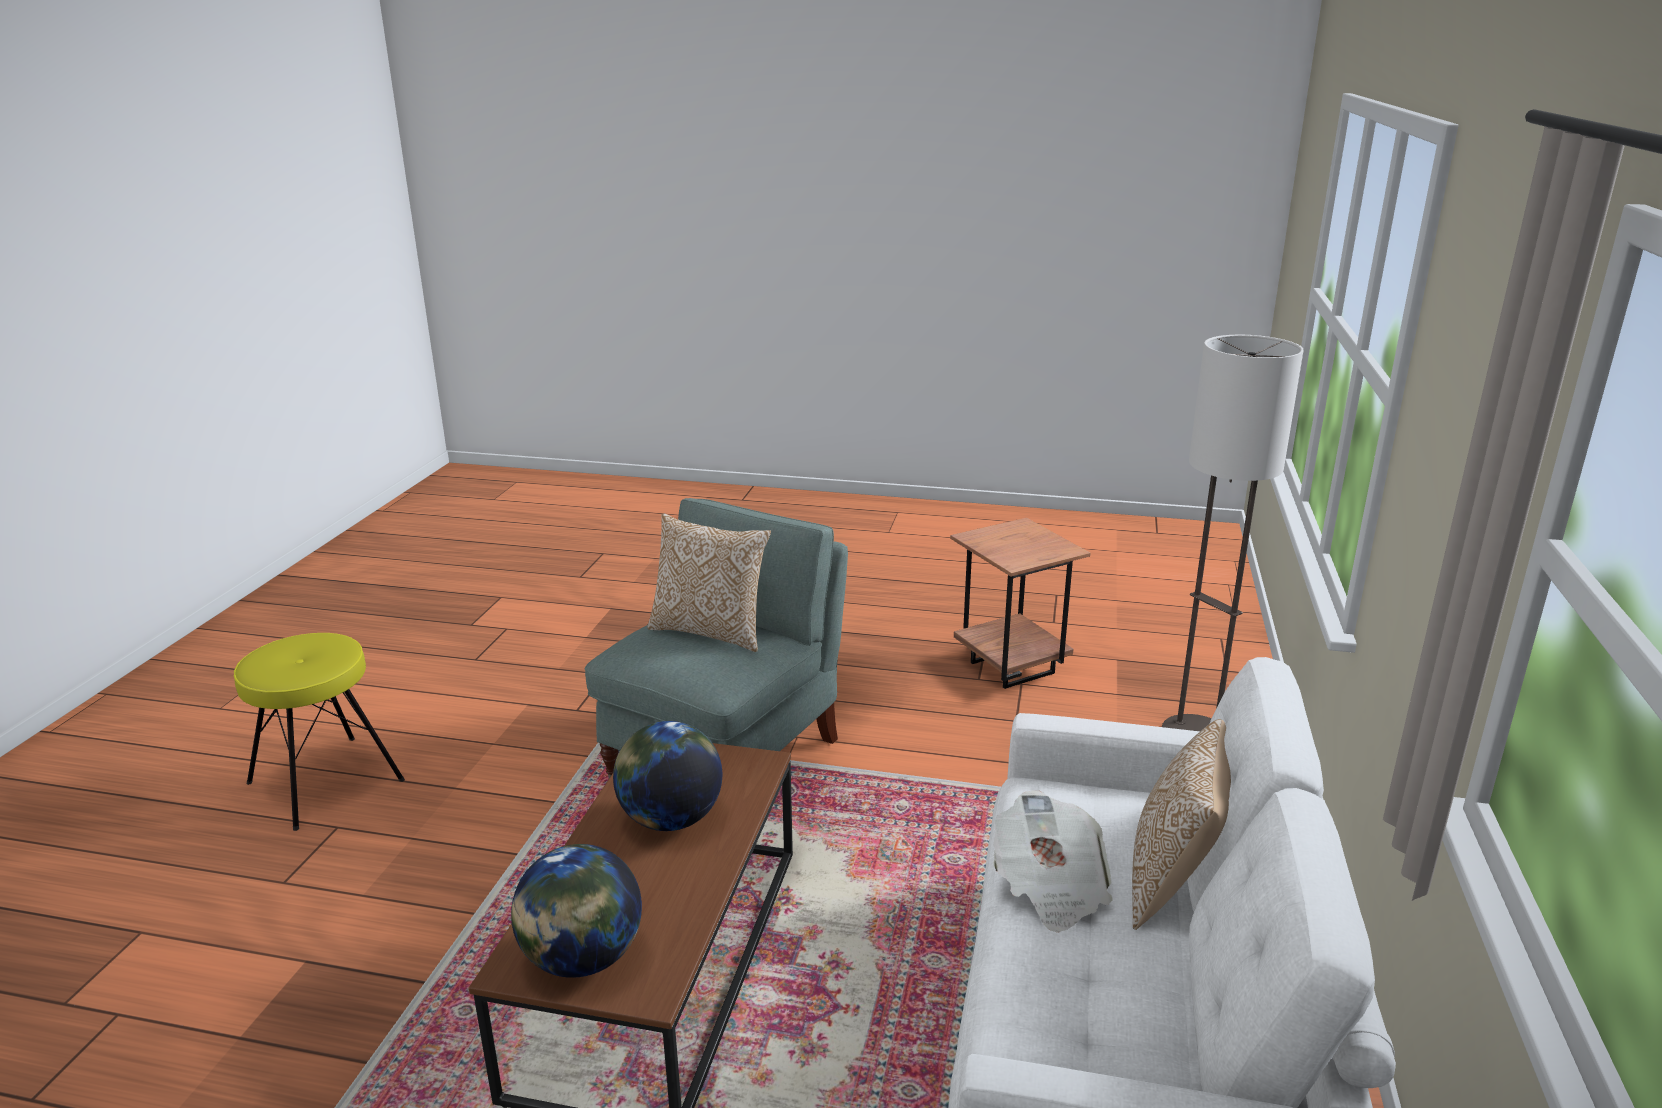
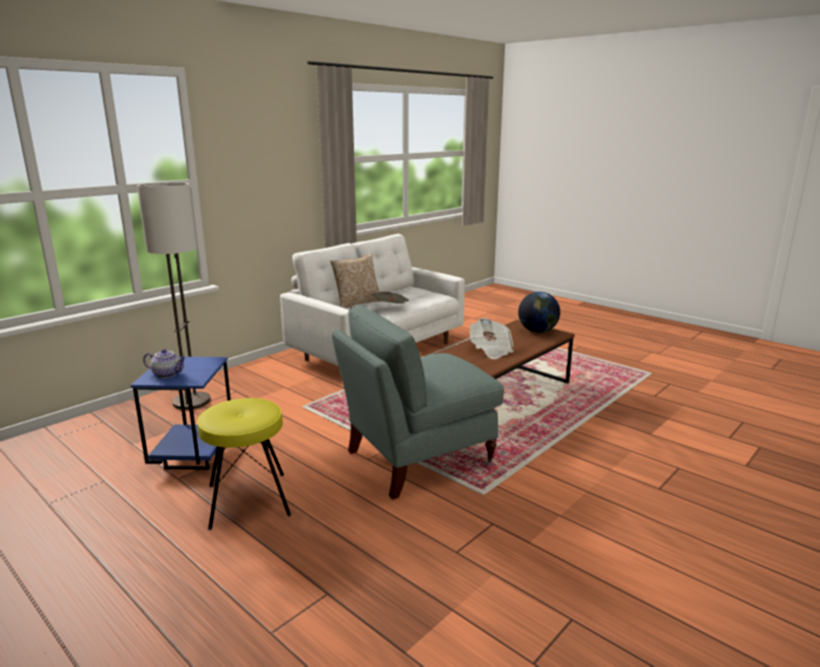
camera: 150 degrees left, 5 degrees down
yellow stool [234,633,405,831] -> yellow stool moved to [197,398,291,530]
globe [613,721,722,831] -> newspaper [469,318,514,359]
pillow [647,514,771,652] -> none
brown side table [950,518,1091,689] -> blue side table [131,357,231,470]
none -> teapot [143,349,187,378]

